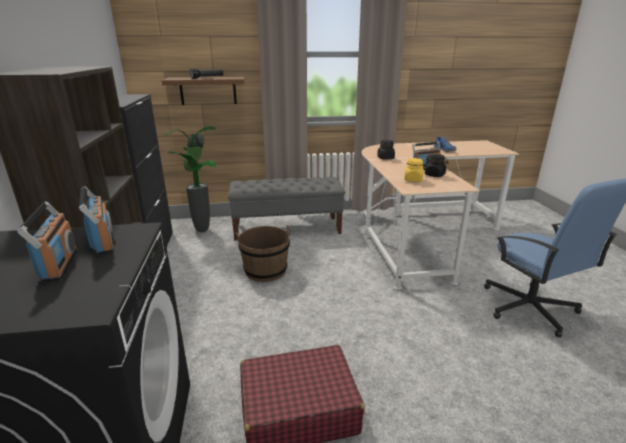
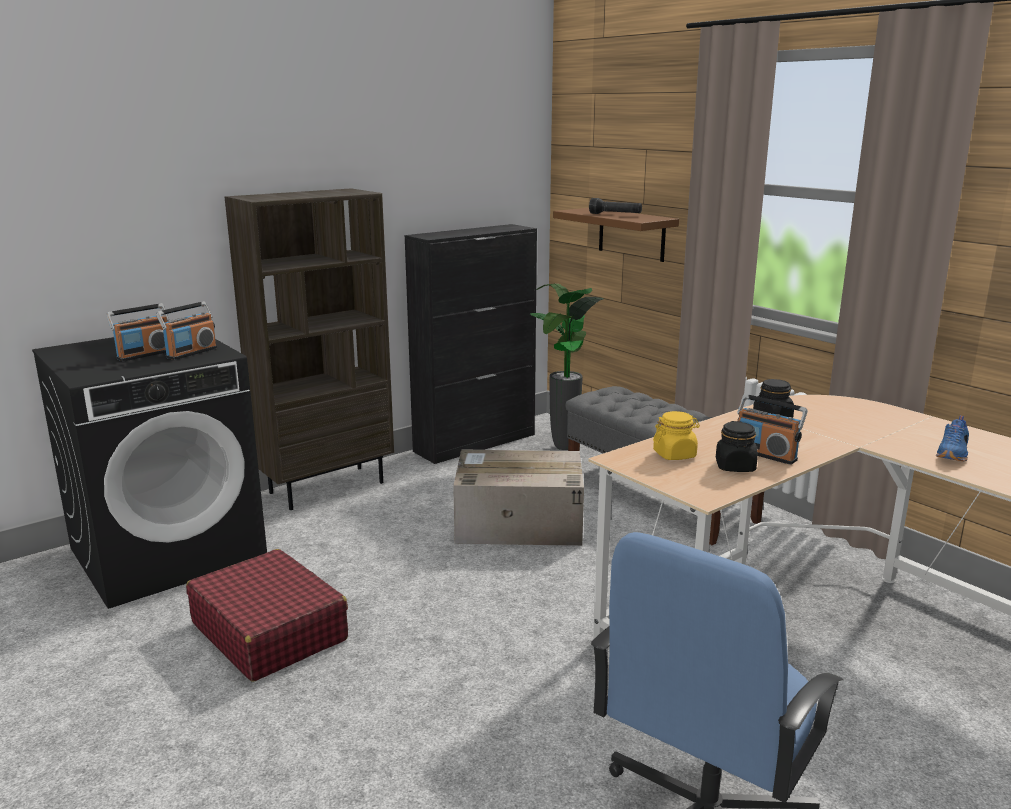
camera: 60 degrees right, 5 degrees down
brown bucket [236,225,290,282] -> cardboard box [453,449,584,546]

